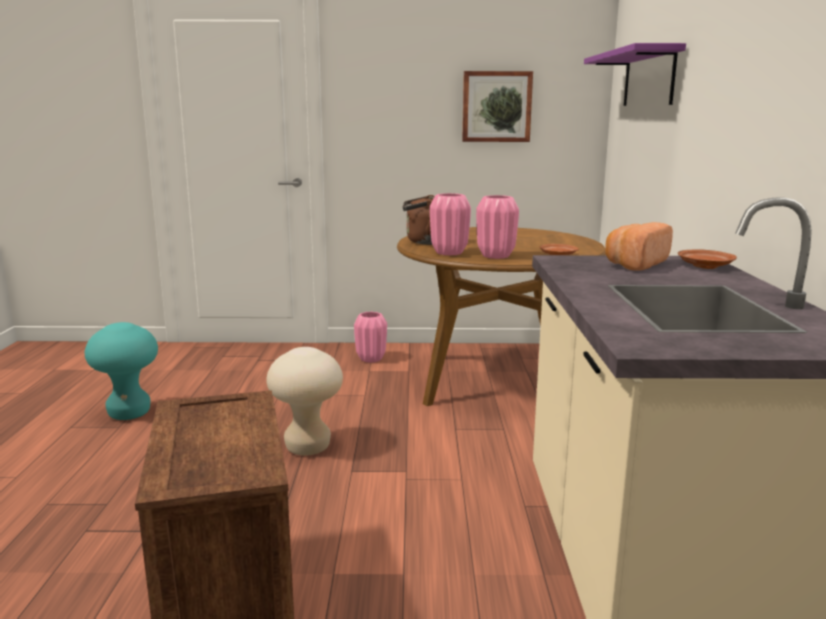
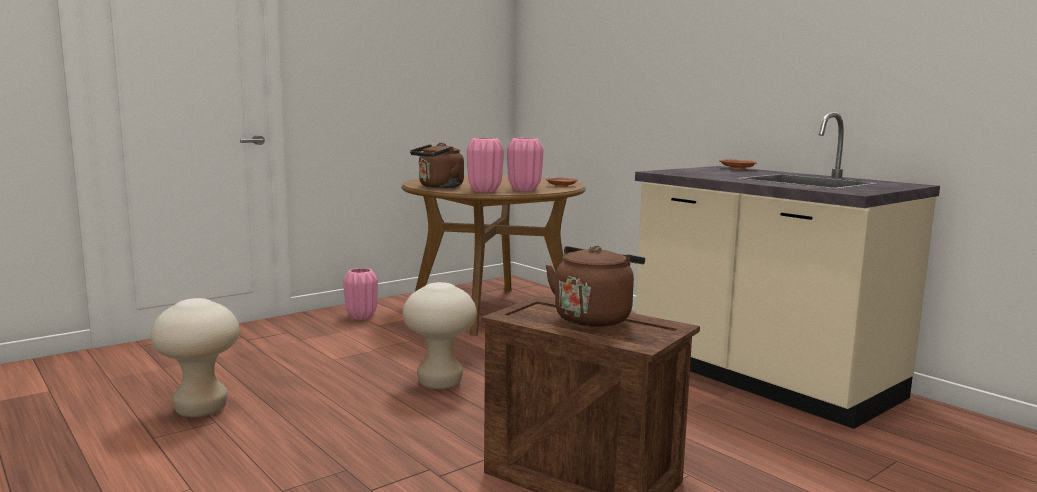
camera: 40 degrees left, 5 degrees down
turquoise stool [85,322,158,420] -> beige stool [150,298,240,417]
picture [462,71,533,142] -> none
purple shelf [584,43,686,106] -> none
bread [605,222,673,271] -> none
none -> brown kettle [546,246,645,327]

